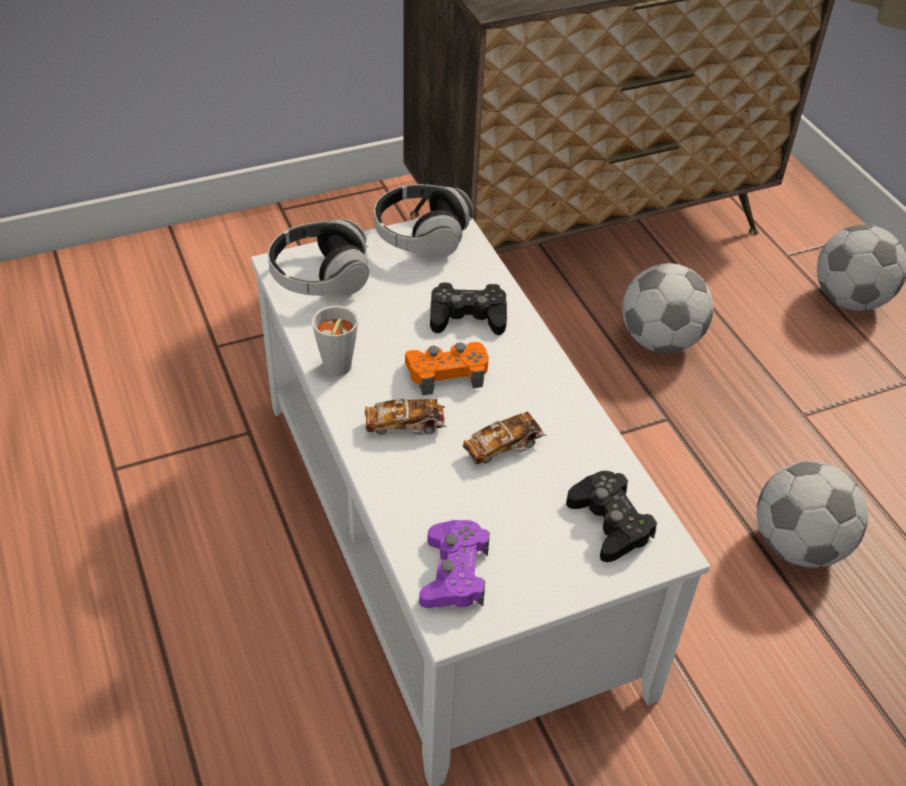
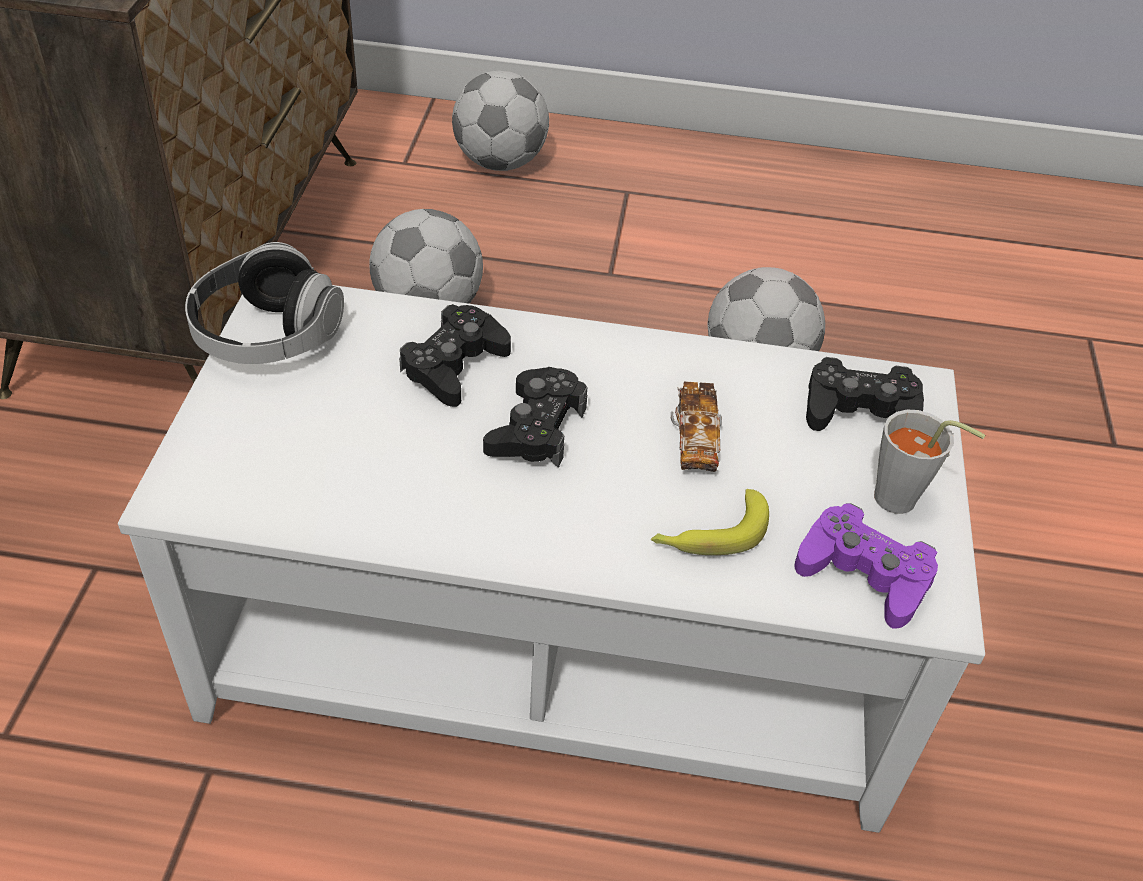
camera: 60 degrees left, 0 degrees up
headphones [268,219,369,296] -> none
grey cup [312,305,358,376] -> grey cup moved to [874,410,985,514]
toy car [365,398,447,435] -> none
orange game controller [405,342,489,395] -> black game controller [483,367,587,468]
none -> banana [651,489,769,555]

